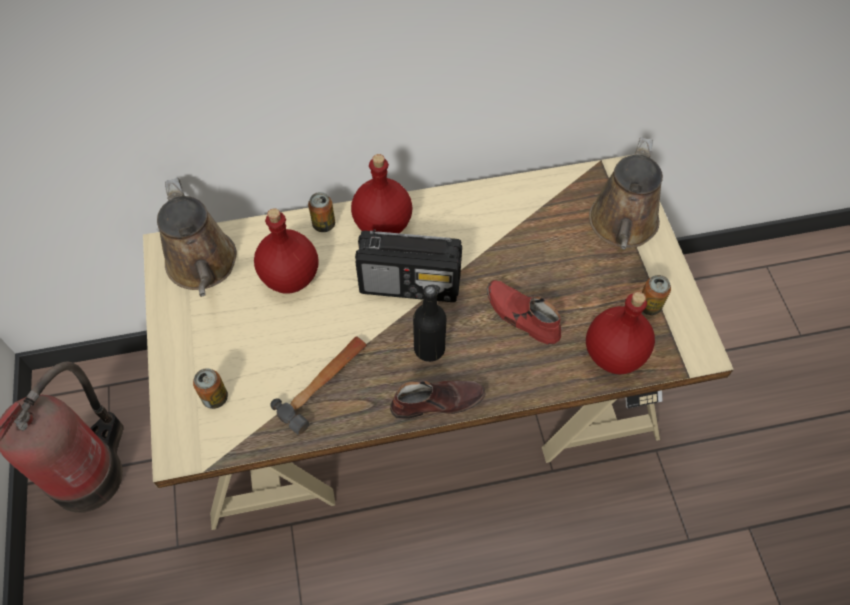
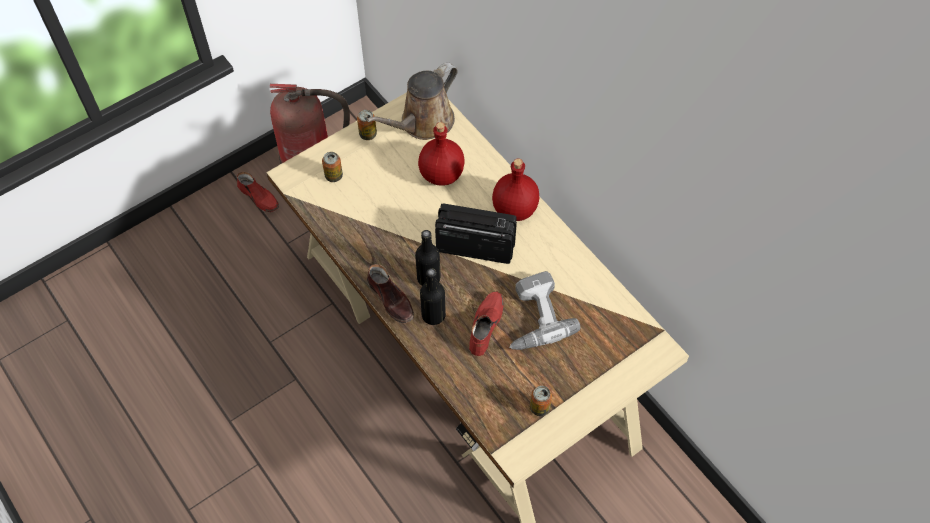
camera: 65 degrees right, 0 degrees up
hammer [271,336,367,435] -> none
can [308,192,335,232] -> can moved to [357,110,377,140]
radio [355,229,462,302] -> radio turned 120 degrees clockwise [435,203,517,264]
red bottle [586,292,655,374] -> none
brown watering can [589,137,663,250] -> none
none -> red shoe [237,172,279,212]
none -> black bottle [420,268,446,325]
none -> power drill [509,271,580,350]

